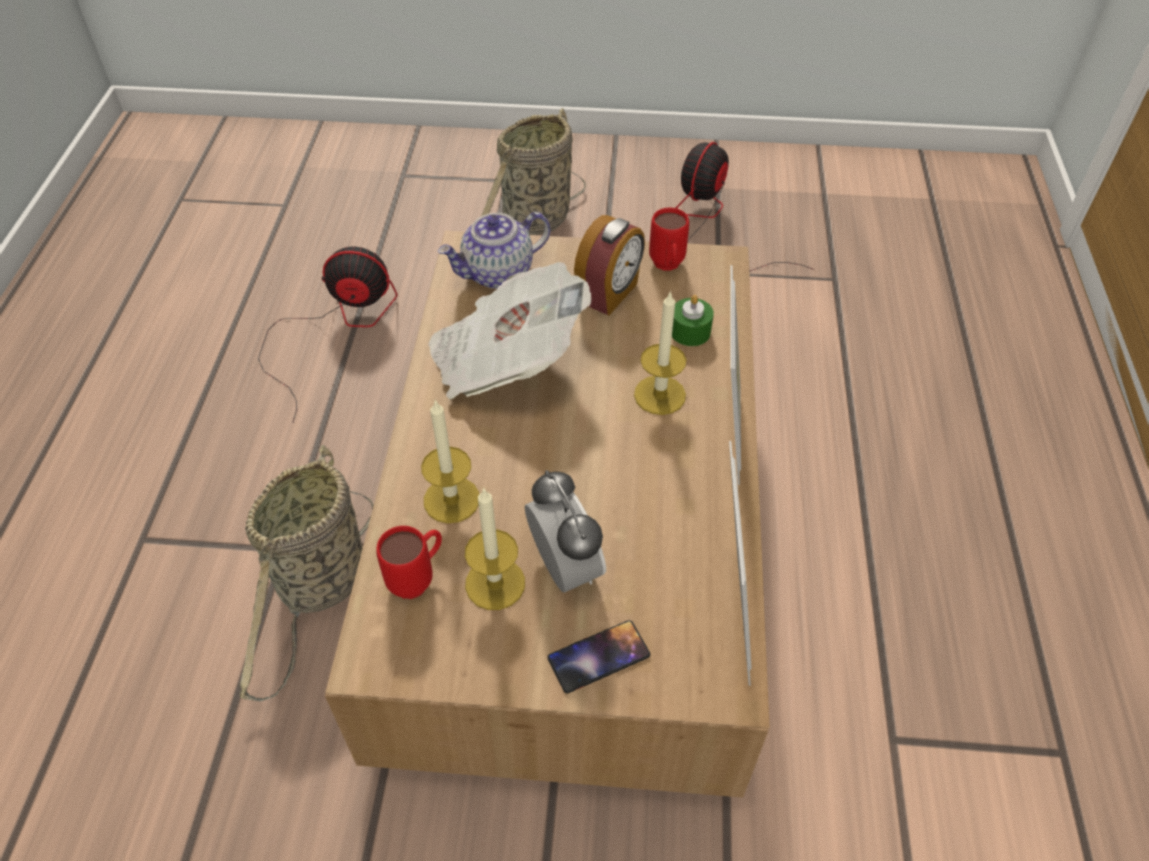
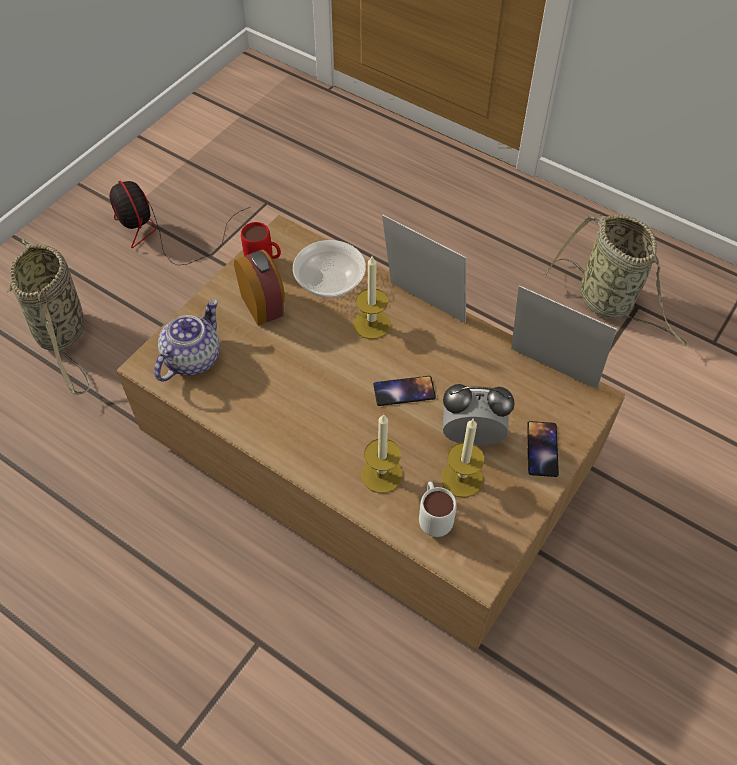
camera: 60 degrees left, 5 degrees up
basket [240,445,374,702] -> basket moved to [543,214,687,346]
fan [258,247,398,422] -> none
red mug [376,526,442,599] -> white mug [419,482,457,537]
newspaper [428,262,591,399] -> none
teapot [438,212,550,289] -> teapot turned 150 degrees counterclockwise [154,299,220,382]
green candle [672,295,714,346] -> bowl [293,240,366,298]
none -> phone [373,376,436,406]

